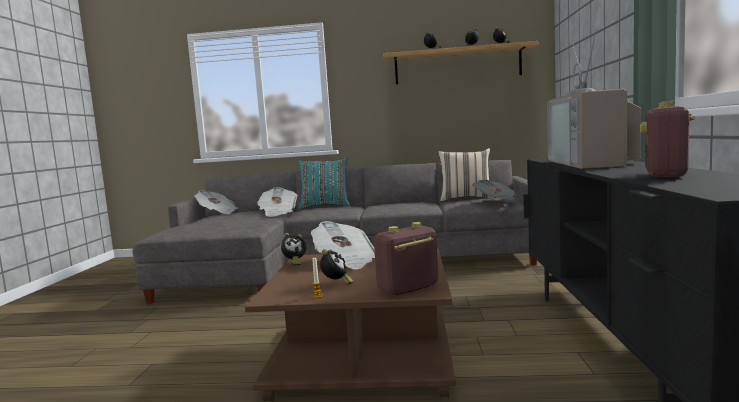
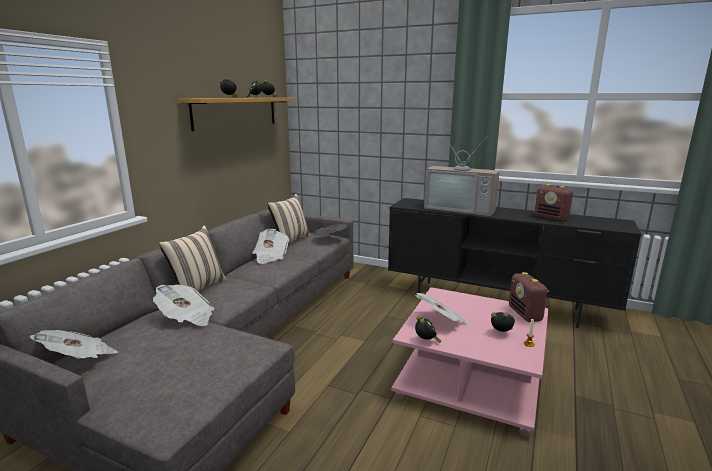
camera: 70 degrees left, 10 degrees up
brown coffee table [245,249,456,401] -> pink coffee table [391,287,548,436]
turquoise pillow [298,157,350,209] -> beige pillow [159,225,227,292]
none -> newspaper [252,229,289,264]

